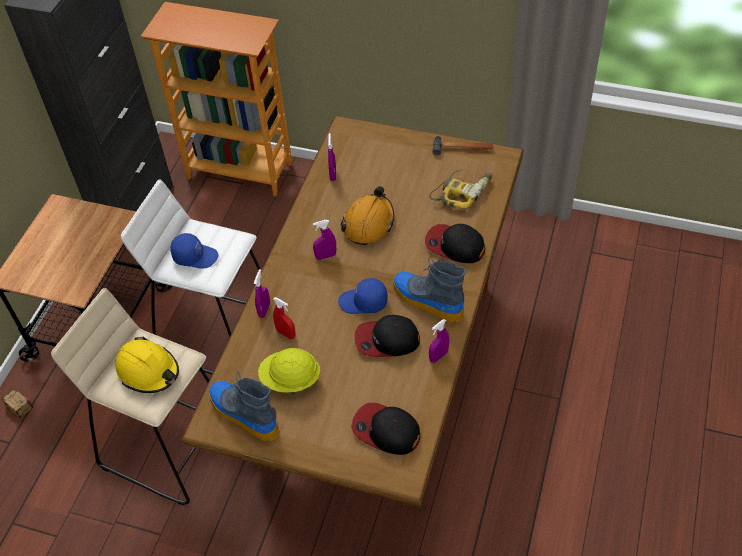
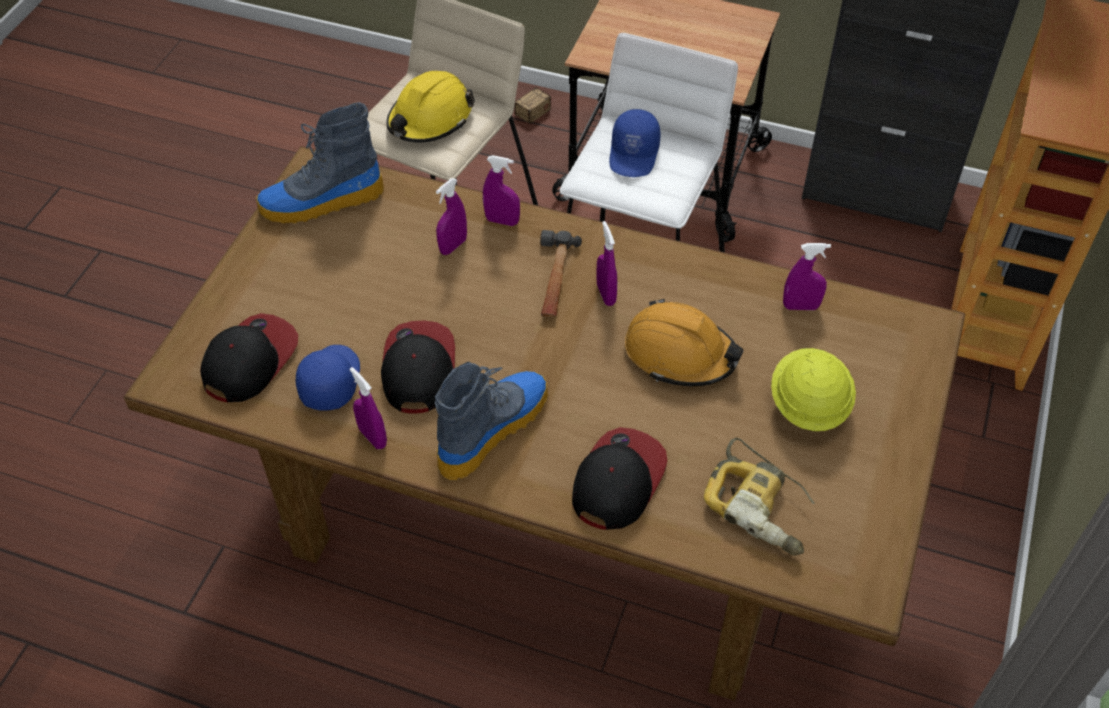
camera: 90 degrees right, 0 degrees up
boot [209,372,279,441] -> boot turned 150 degrees counterclockwise [256,102,384,224]
yellow hard hat [258,348,320,394] -> yellow hard hat moved to [771,348,856,431]
red spray bottle [273,297,296,339] -> purple spray bottle [436,178,467,255]
blue cap [338,278,388,314] -> blue cap moved to [296,345,360,411]
hammer [433,136,493,155] -> hammer moved to [540,230,582,317]

